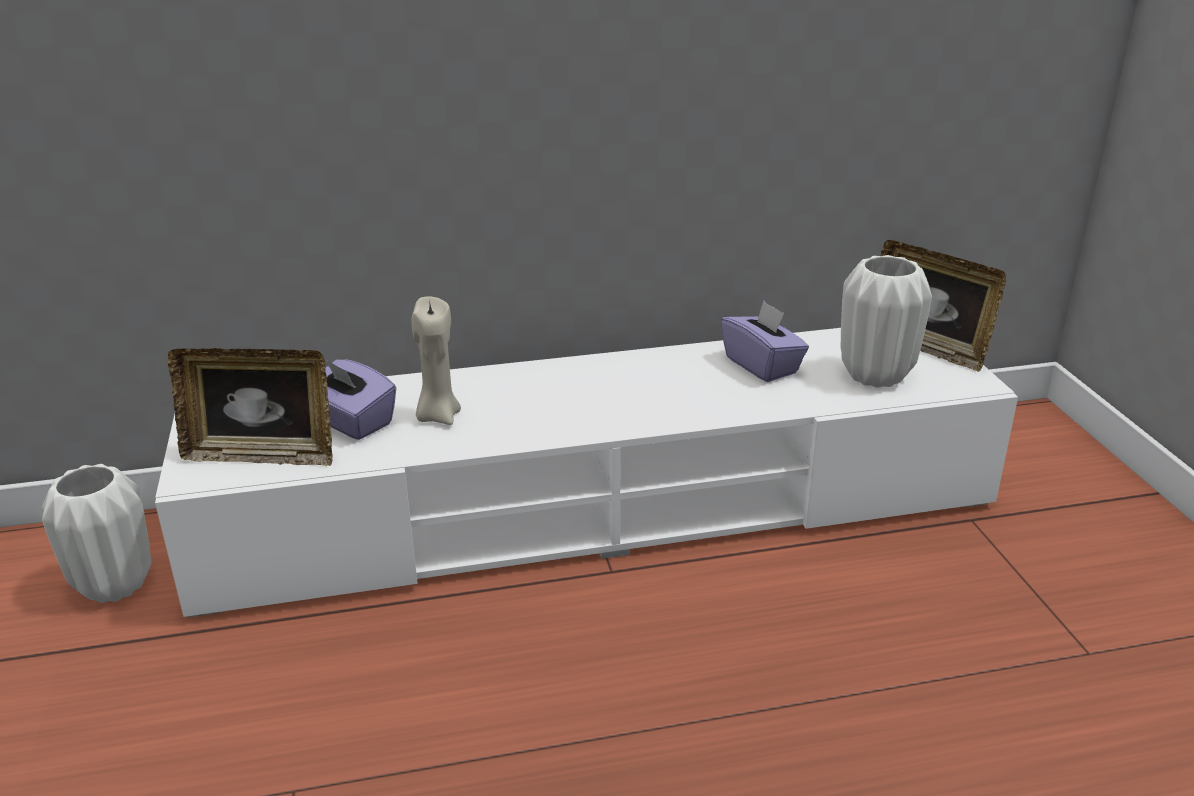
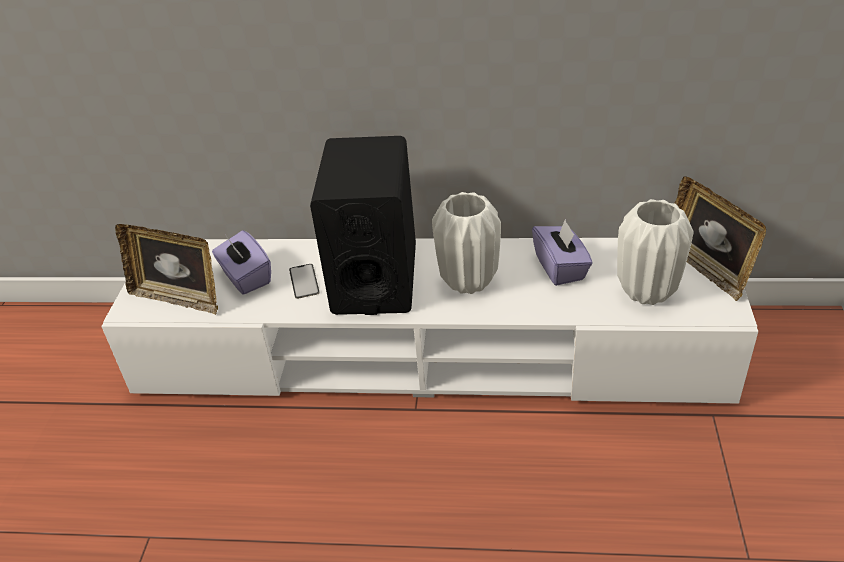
camera: 20 degrees right, 10 degrees up
white vase [42,464,152,603] -> white vase moved to [432,192,501,294]
beige candle [412,296,461,425] -> phone [289,264,320,299]
none -> black speaker [310,136,416,315]

